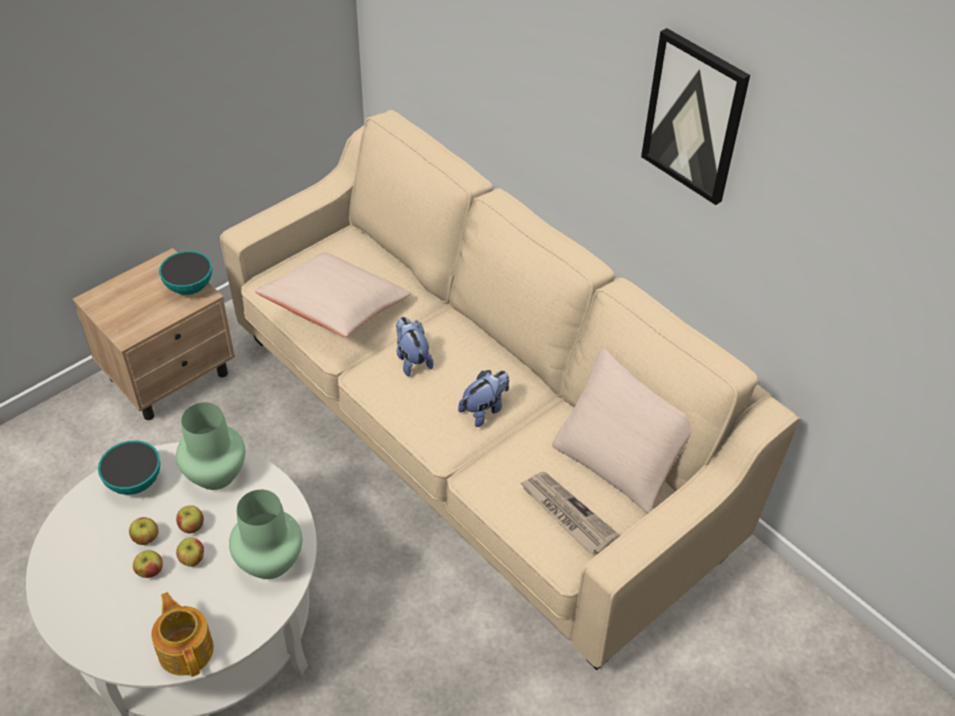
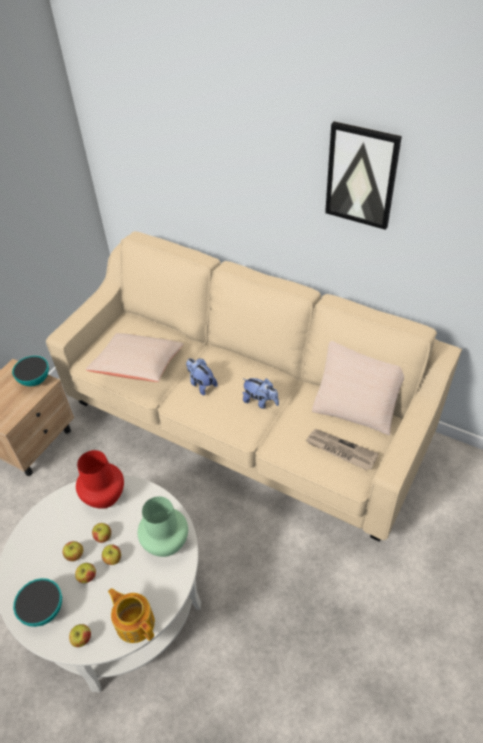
camera: 15 degrees left, 0 degrees up
bowl [98,440,160,495] -> bowl moved to [13,578,62,627]
green vase [176,402,245,490] -> red vase [76,450,124,509]
plush toy [458,370,509,427] -> plush toy turned 90 degrees clockwise [242,378,279,409]
none -> apple [69,624,91,647]

